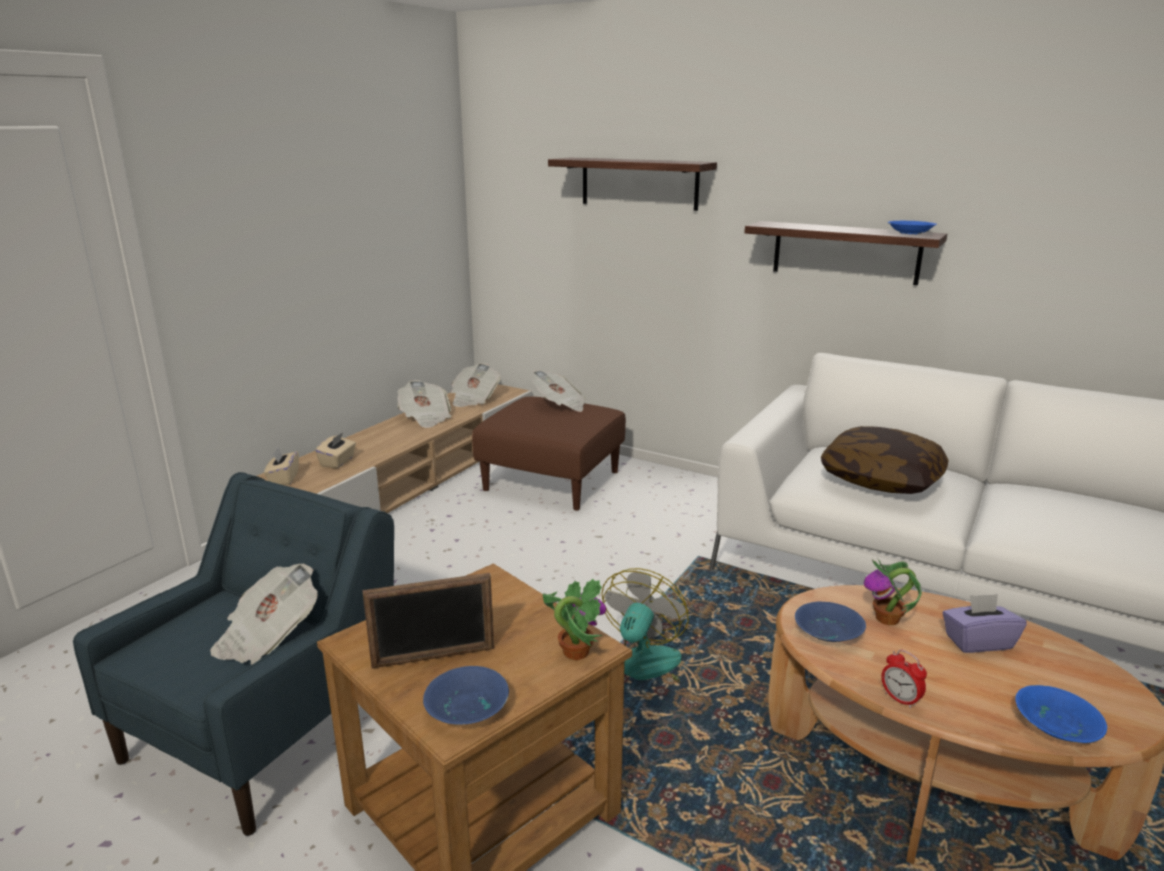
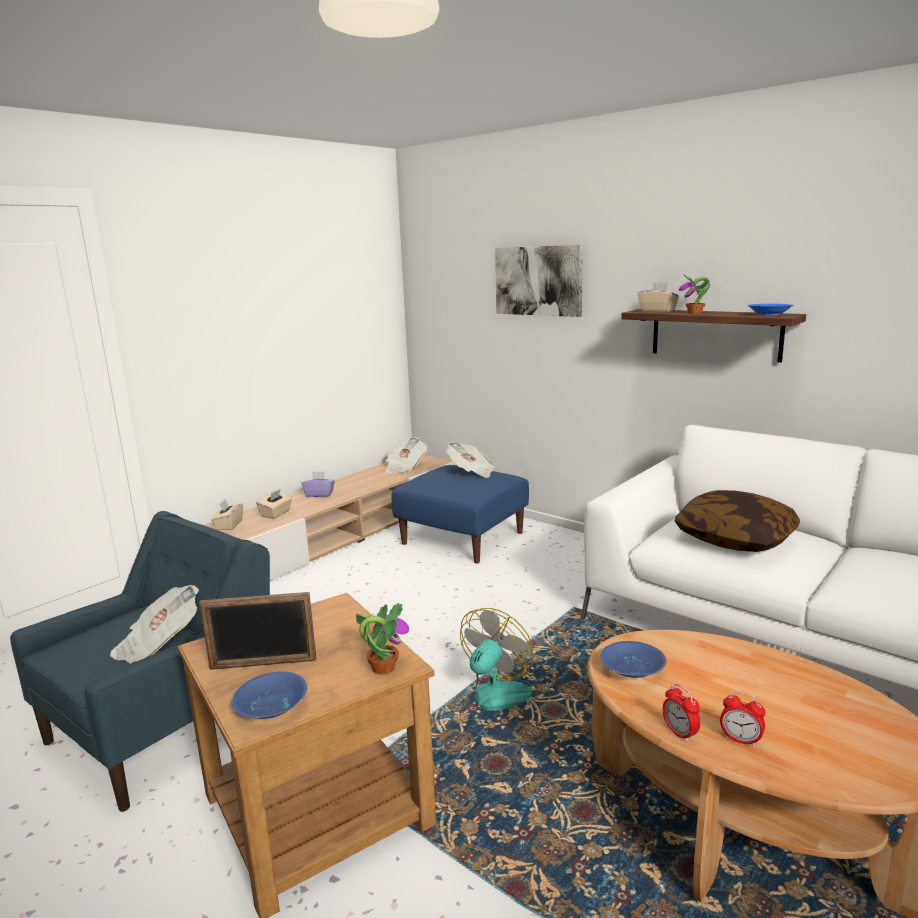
camera: 10 degrees right, 5 degrees down
newspaper [397,380,452,428] -> none
brown ottoman [472,396,626,511] -> blue ottoman [391,465,529,564]
shelf [548,158,717,211] -> picture [495,245,583,317]
potted plant [864,559,922,625] -> potted plant moved to [679,273,710,314]
purple tissue box [942,594,1027,653] -> purple tissue box moved to [301,472,335,497]
blue bowl [1016,685,1107,743] -> none
none -> beige tissue box [638,282,680,312]
none -> alarm clock [720,691,766,747]

